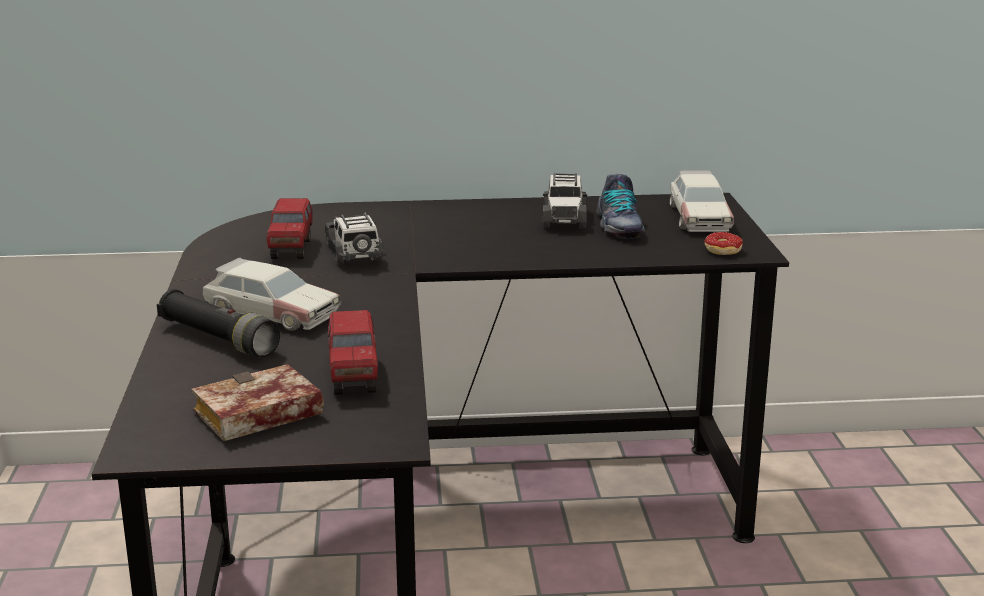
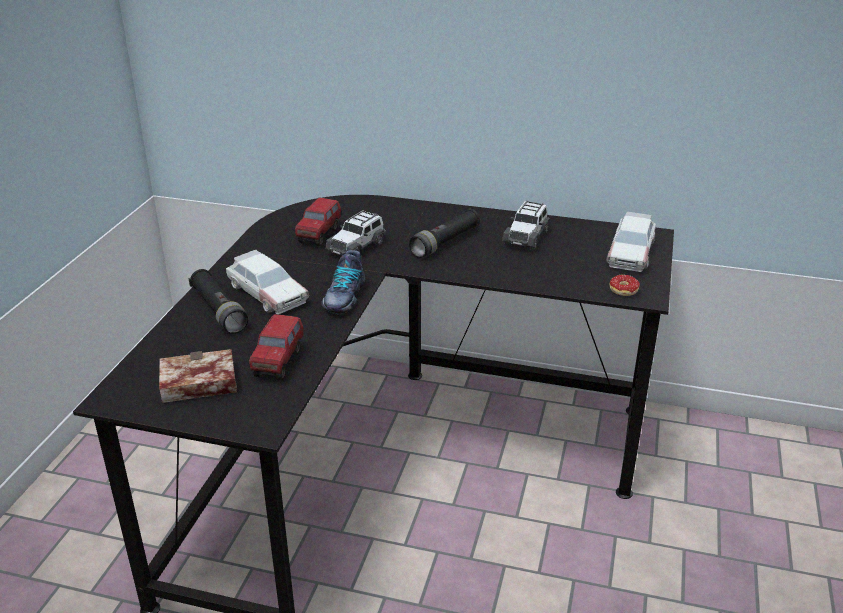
camera: 20 degrees right, 10 degrees up
toy car [325,212,383,265] -> toy car turned 150 degrees counterclockwise [325,210,386,256]
shoe [596,174,645,239] -> shoe moved to [321,250,365,315]
none -> black flashlight [409,209,480,258]

